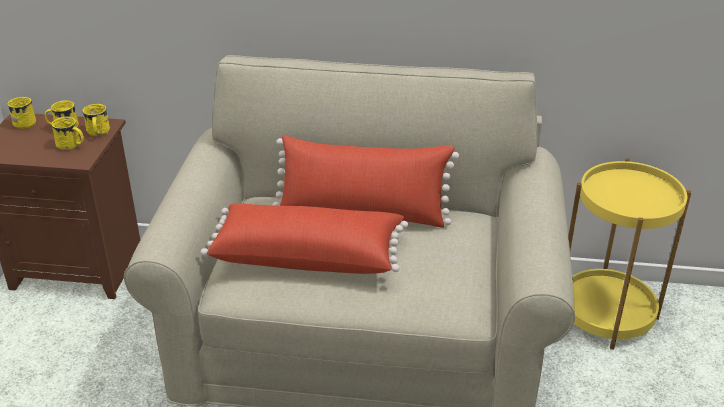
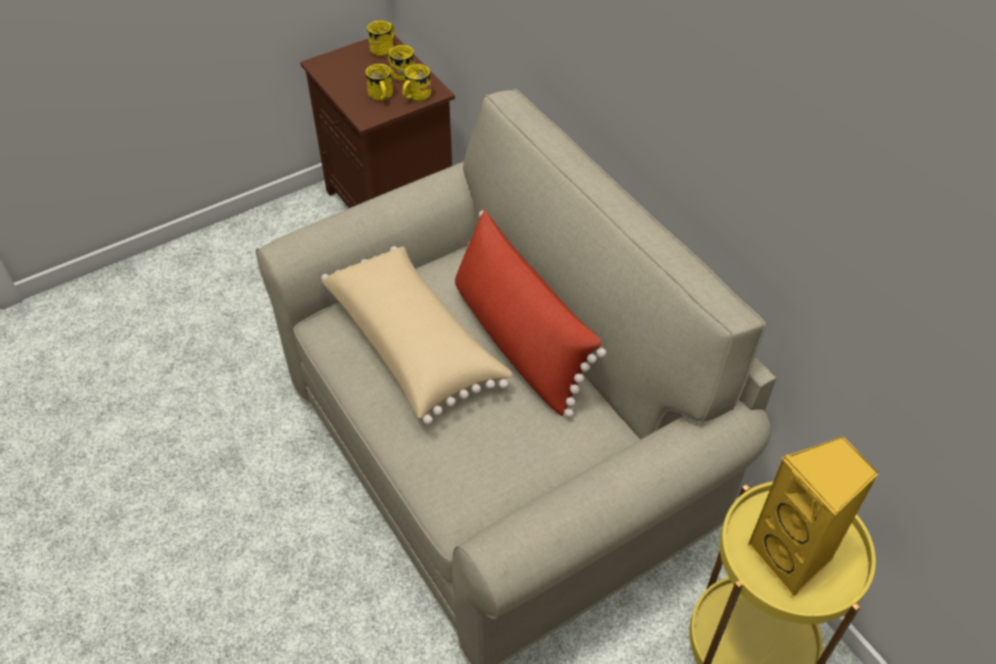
camera: 50 degrees right, 15 degrees up
red pillow [201,204,408,274] -> beige pillow [321,246,512,425]
none -> yellow speaker [747,436,879,598]

